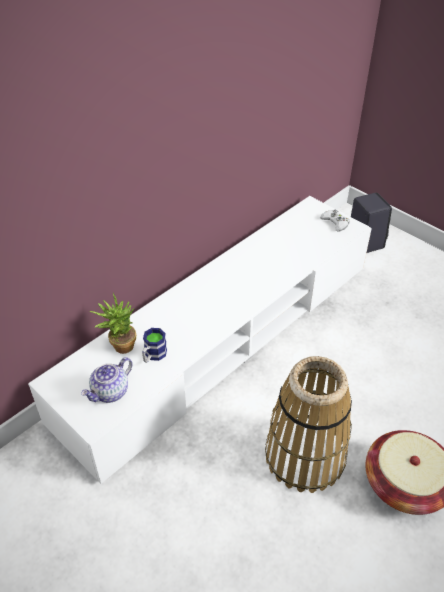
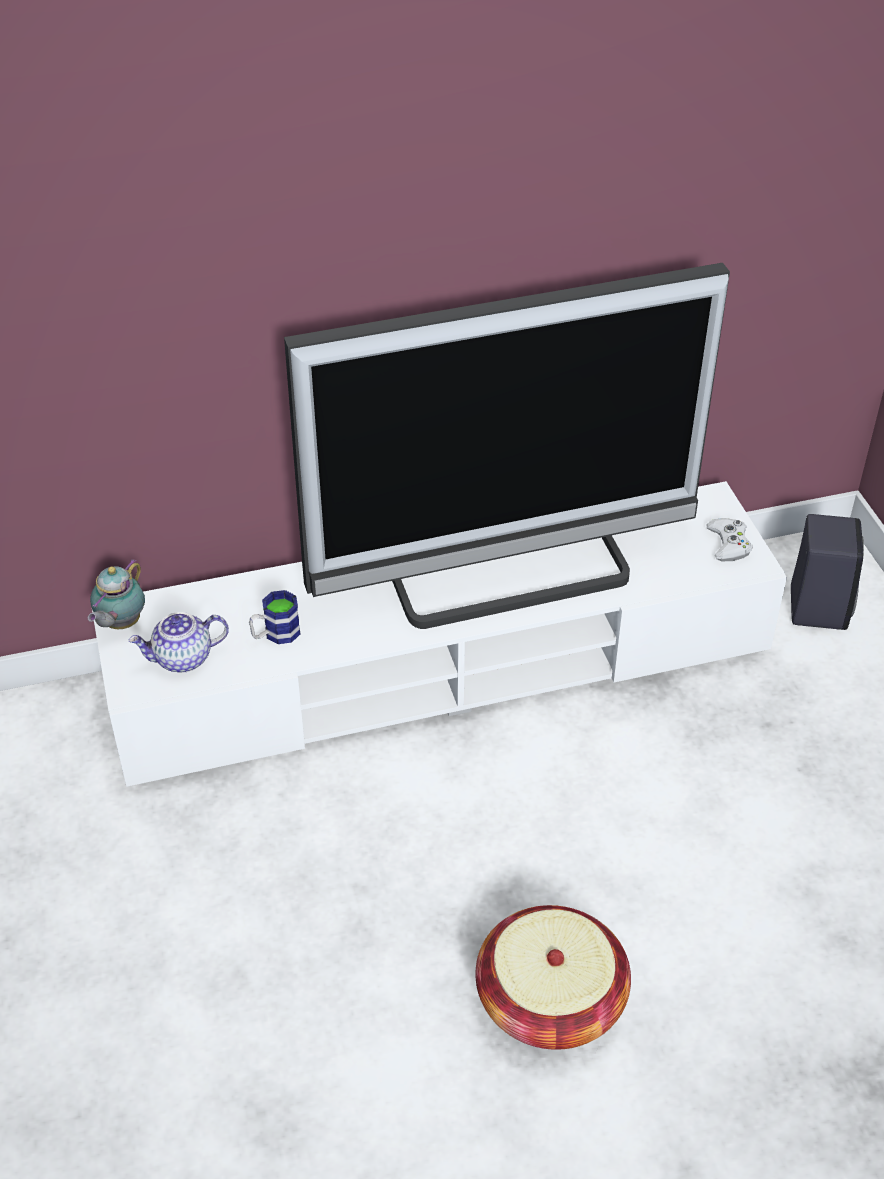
camera: 30 degrees right, 0 degrees up
potted plant [90,293,136,354] -> none
basket [265,356,352,493] -> none
none -> teapot [88,559,145,629]
none -> television [284,263,730,629]

